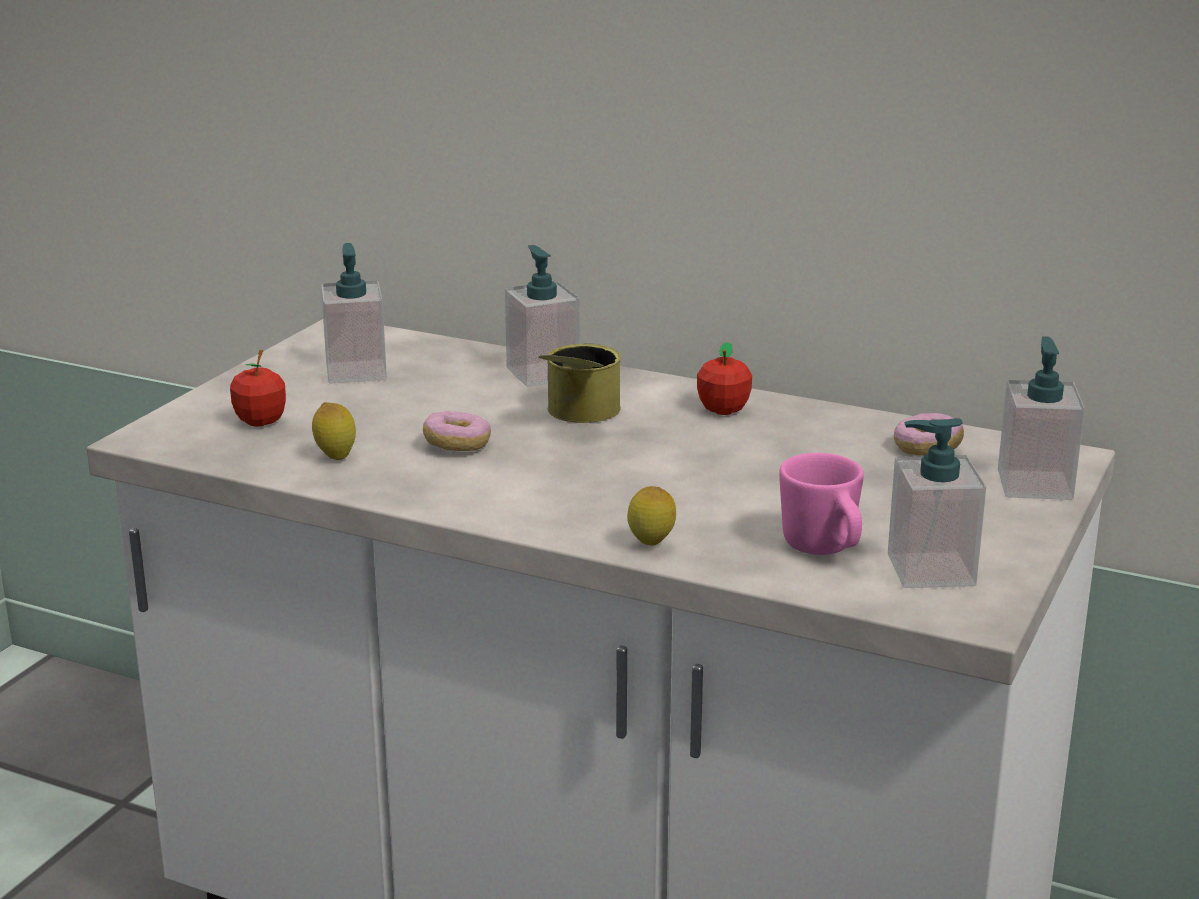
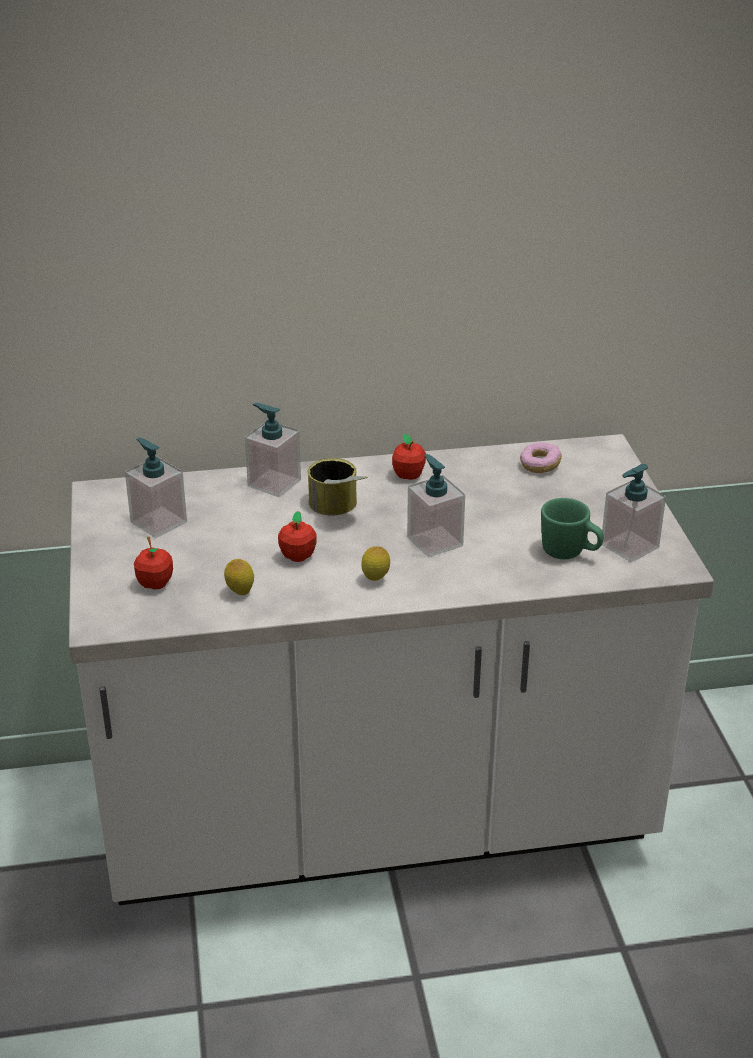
camera: 35 degrees left, 10 degrees up
donut [423,411,491,451] -> apple [278,511,317,562]
lemon [627,486,676,546] -> lemon moved to [361,546,390,581]
pink mug [779,453,864,555] -> green mug [541,498,604,559]
soap dispenser [998,336,1085,500] -> soap dispenser moved to [407,454,465,557]

